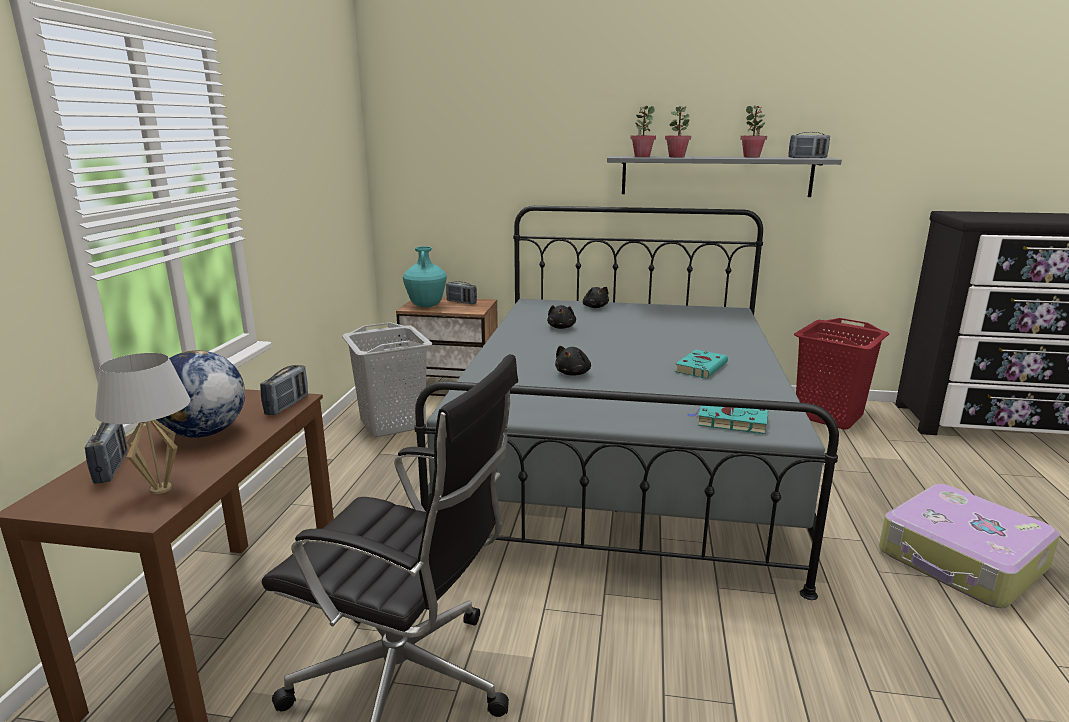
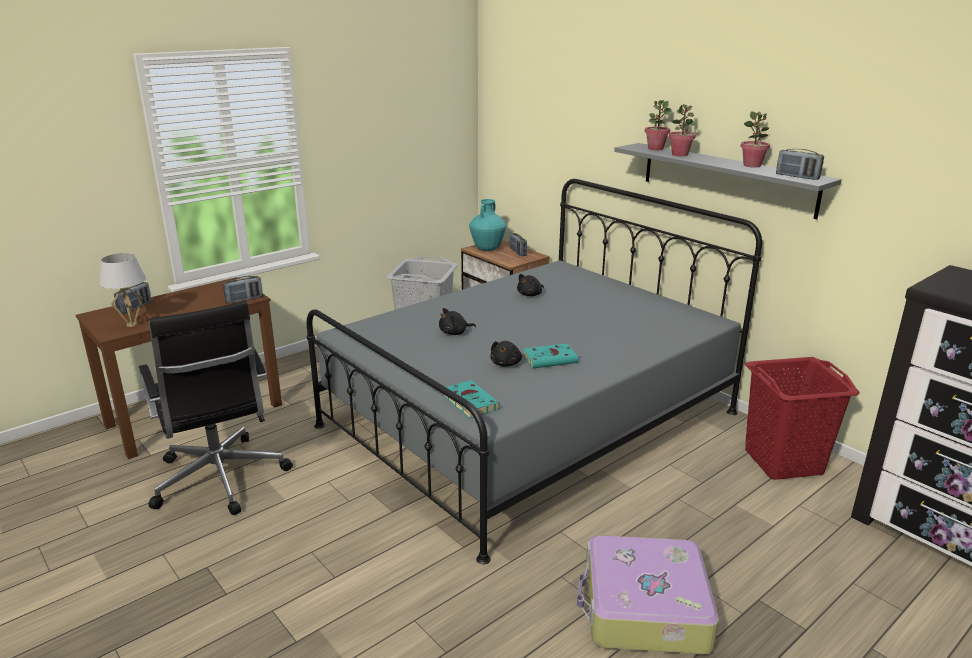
camera: 40 degrees right, 5 degrees up
globe [156,350,245,438] -> none
black plush toy [583,287,609,308] -> black plush toy moved to [491,341,522,366]

